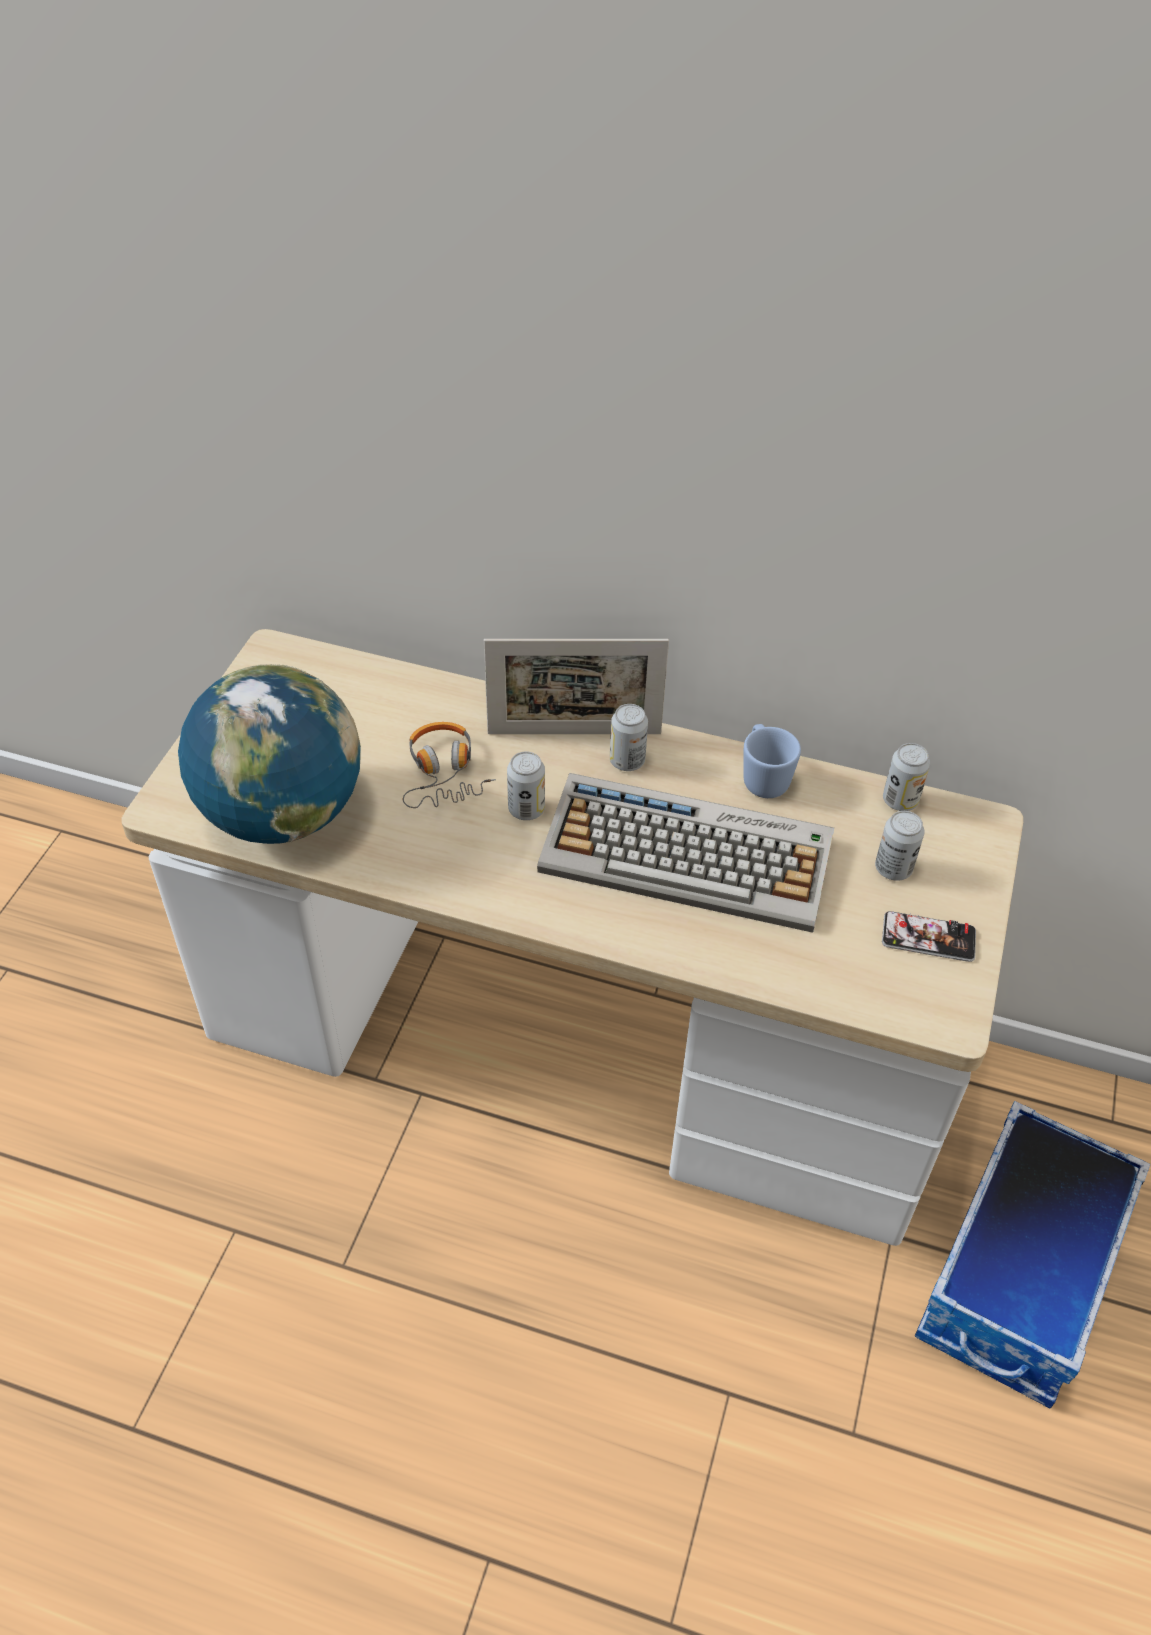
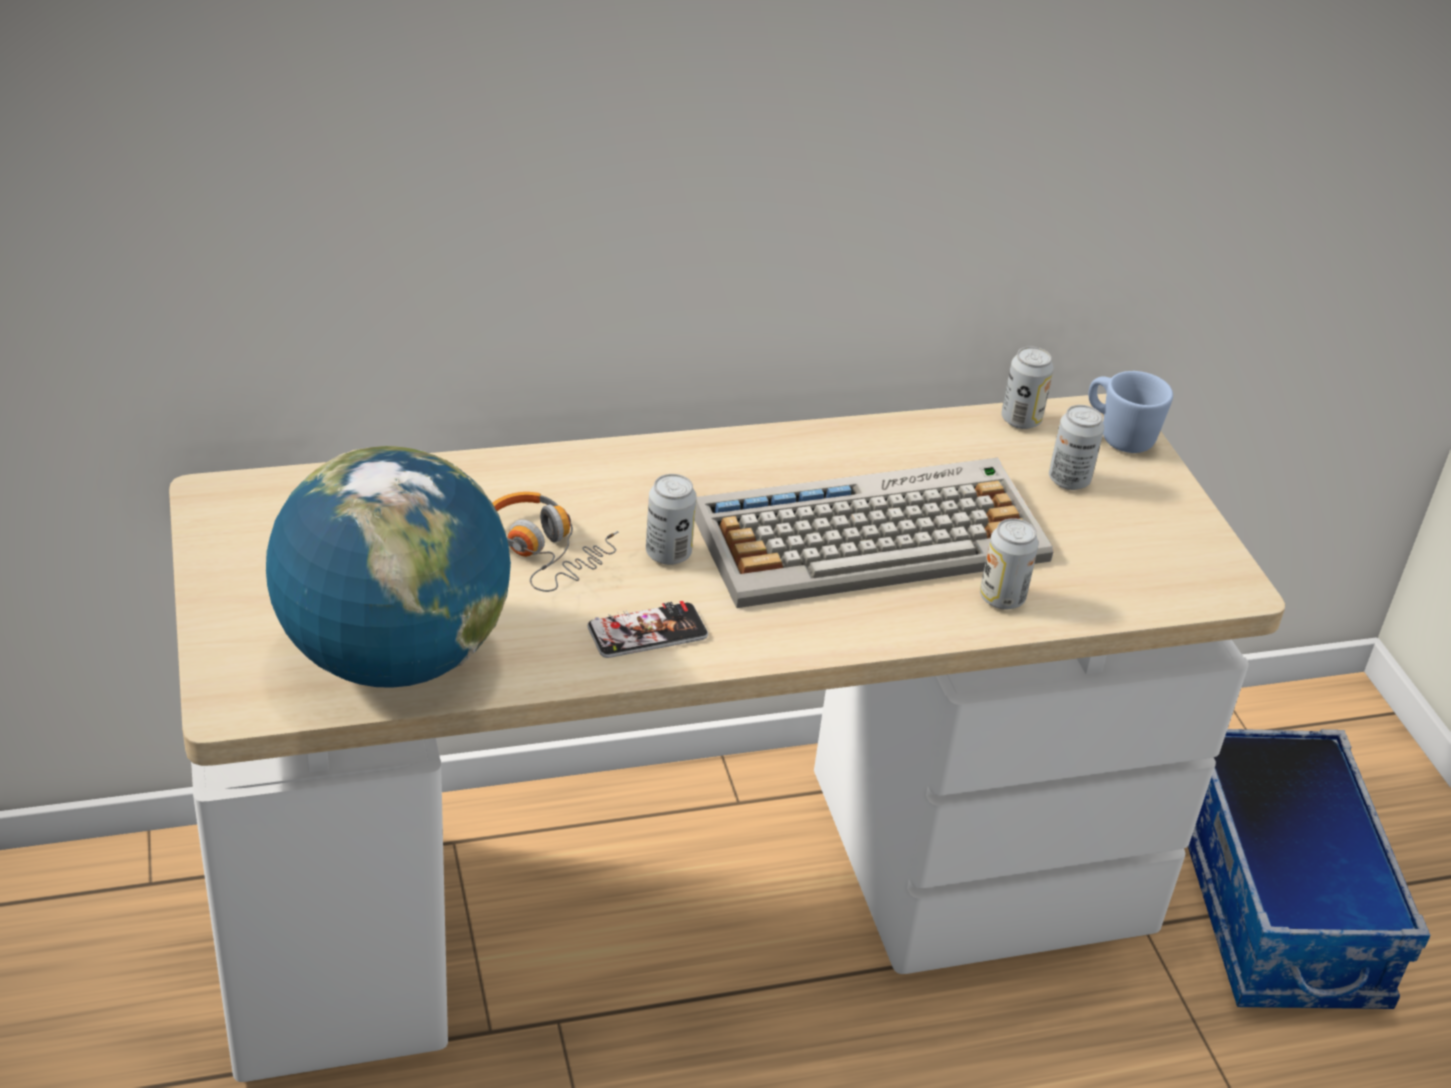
camera: 35 degrees left, 10 degrees down
picture frame [484,639,669,734] -> none
can [610,704,648,771] -> can moved to [980,518,1039,610]
blue mug [743,724,801,798] -> blue mug moved to [1088,371,1173,453]
phone [882,911,976,962] -> phone moved to [587,601,708,658]

